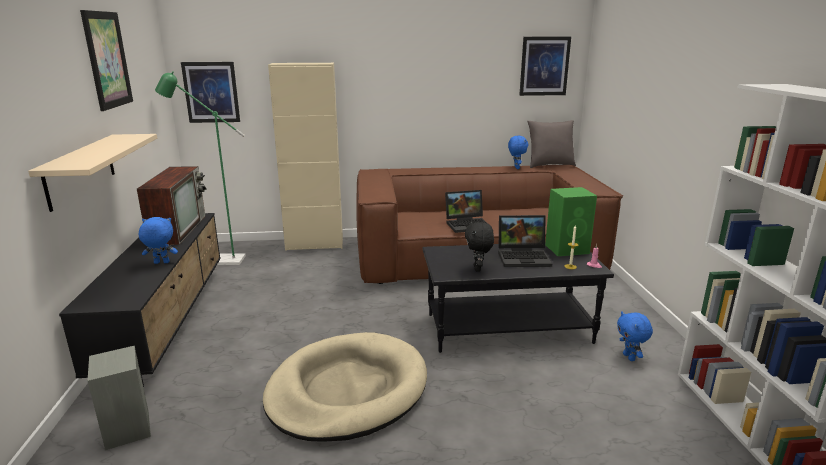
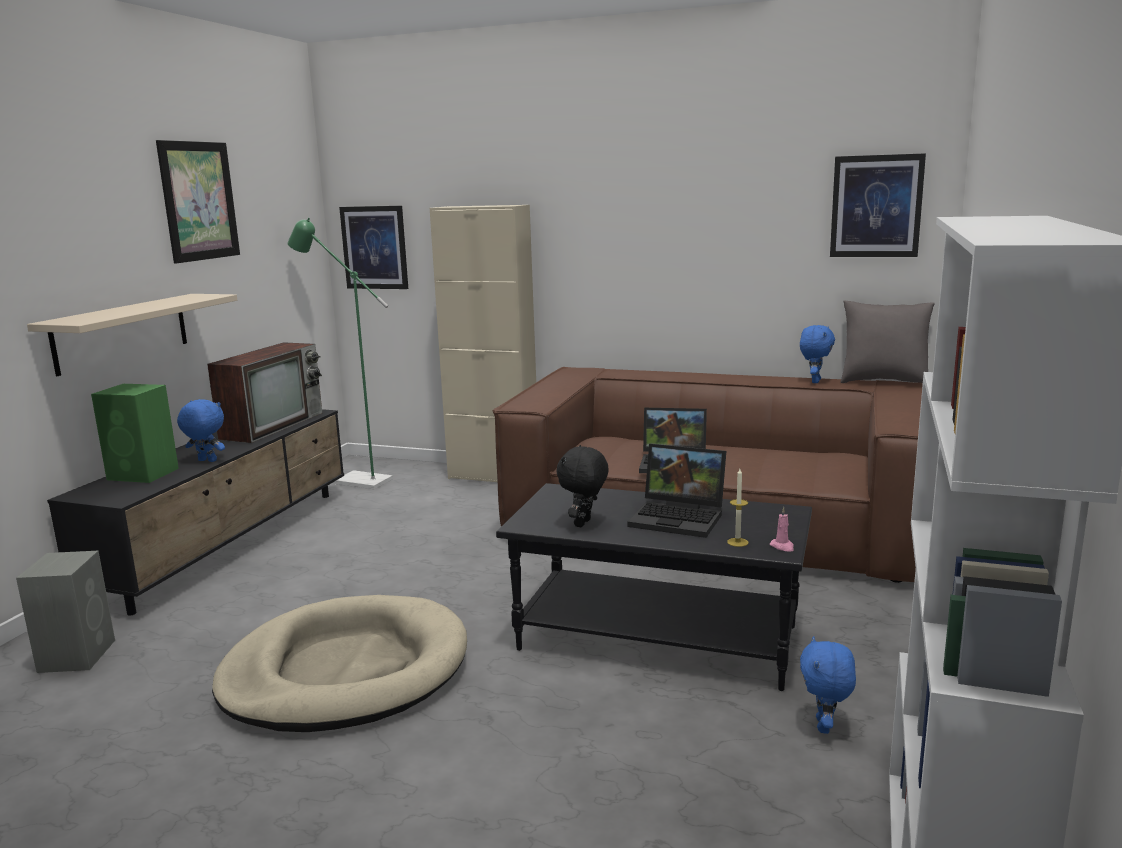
camera: 25 degrees right, 5 degrees down
green speaker [545,187,597,256] -> green speaker moved to [91,384,179,483]

